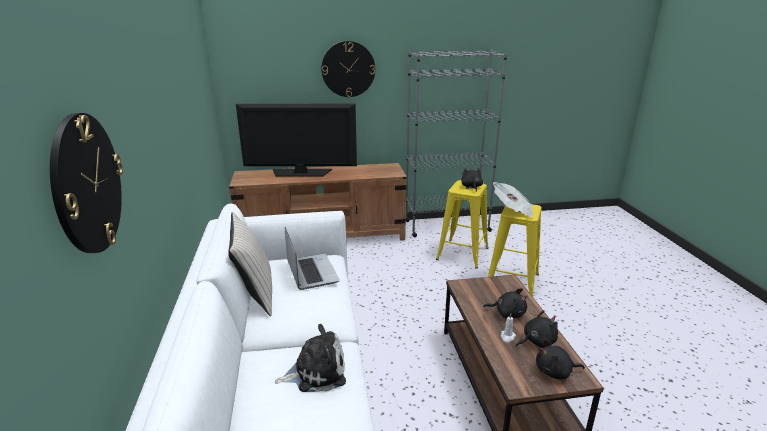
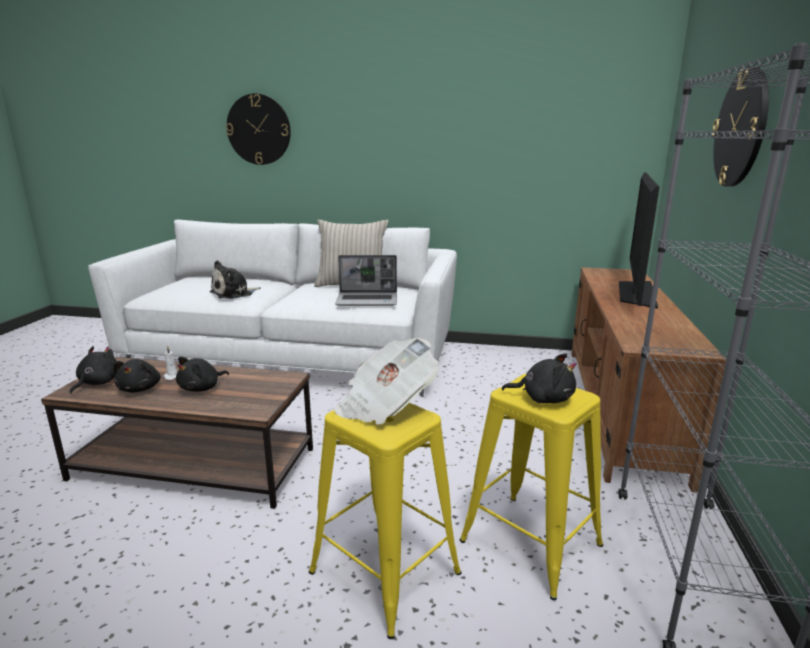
camera: 110 degrees right, 5 degrees down
plush toy [275,324,346,392] -> plush toy turned 45 degrees clockwise [210,260,260,299]

